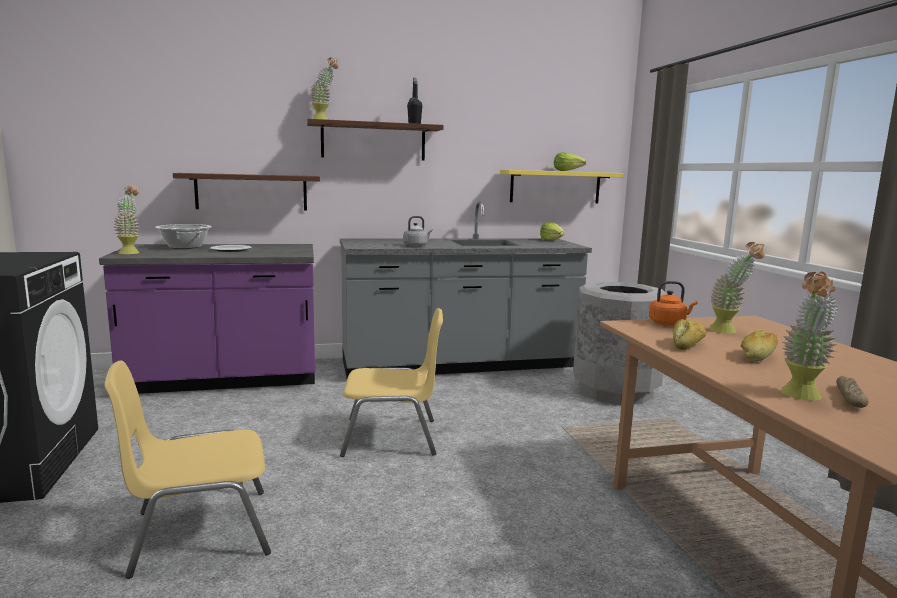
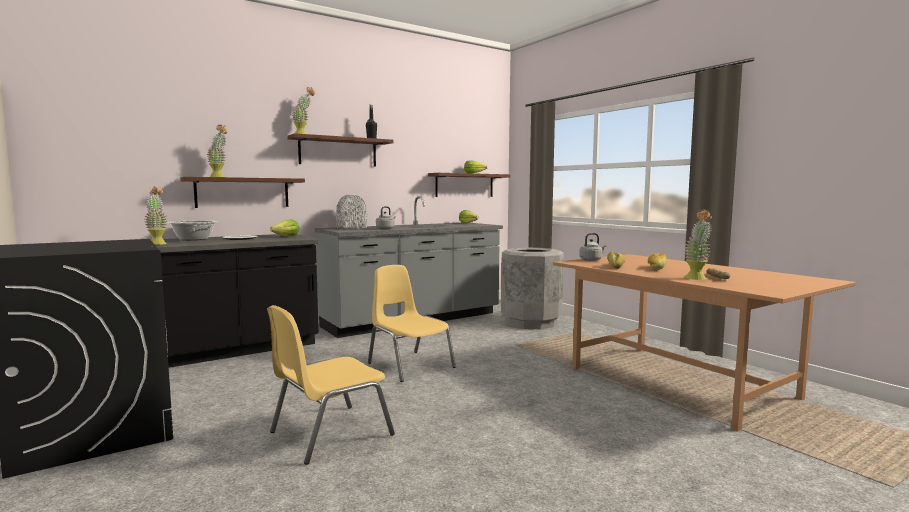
camera: 20 degrees left, 5 degrees down
purple counter [99,244,315,394] -> black counter [156,234,319,368]
yellow chair [340,308,443,457] -> yellow chair turned 105 degrees counterclockwise [368,265,456,382]
yellow shelf [500,170,624,204] -> brown shelf [428,173,510,197]
orange kettle [649,281,698,326] -> grey kettle [579,233,606,261]
potted plant [709,242,765,334] -> potted plant moved to [206,125,227,177]
none -> lettuce [270,220,299,236]
none -> grey vase [336,195,367,229]

